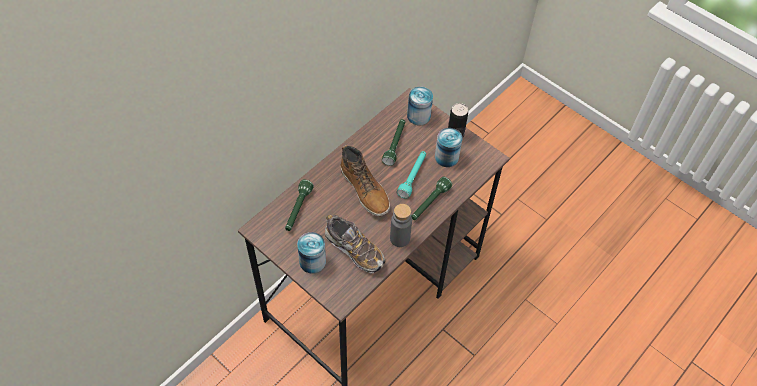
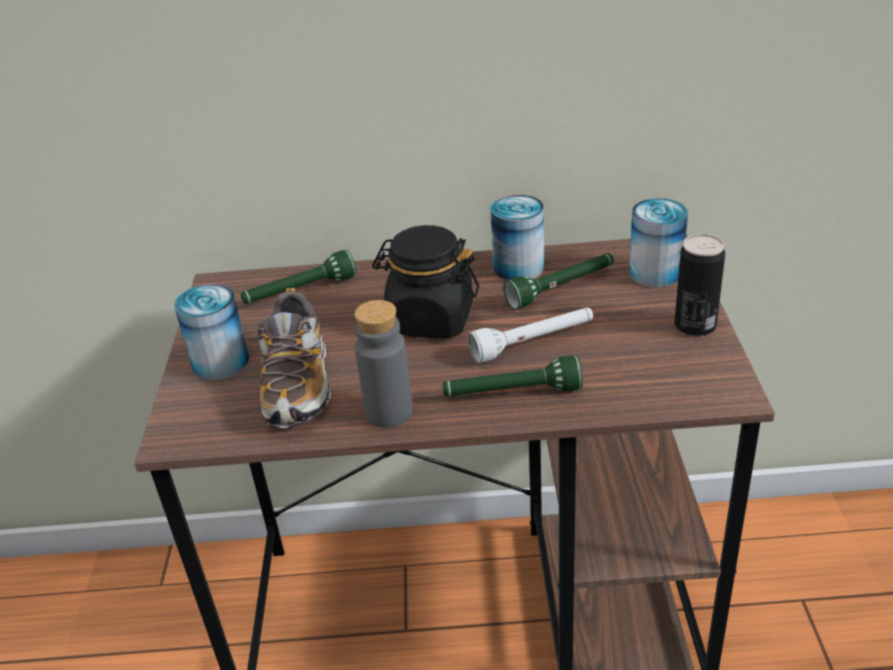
camera: 50 degrees right, 20 degrees down
boot [340,145,390,216] -> black jar [372,225,479,338]
turquoise flashlight [397,151,426,199] -> white flashlight [468,308,593,363]
can [435,128,463,167] -> can moved to [490,195,544,280]

